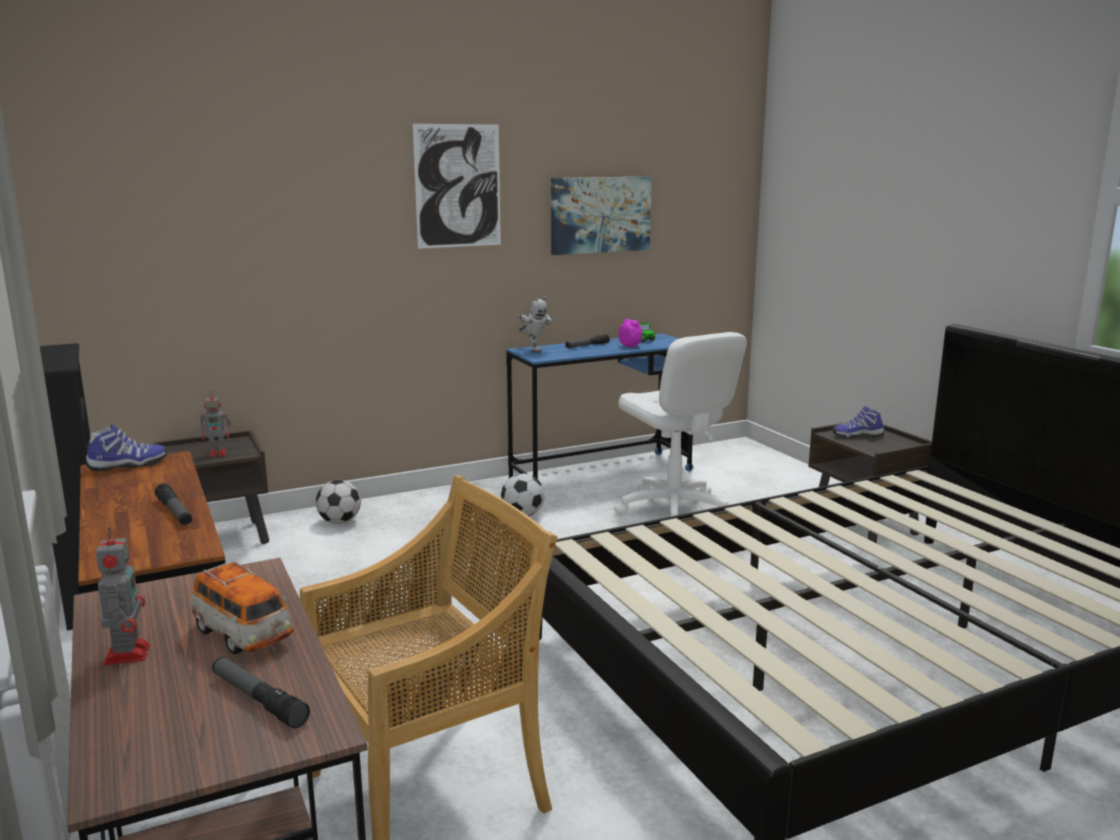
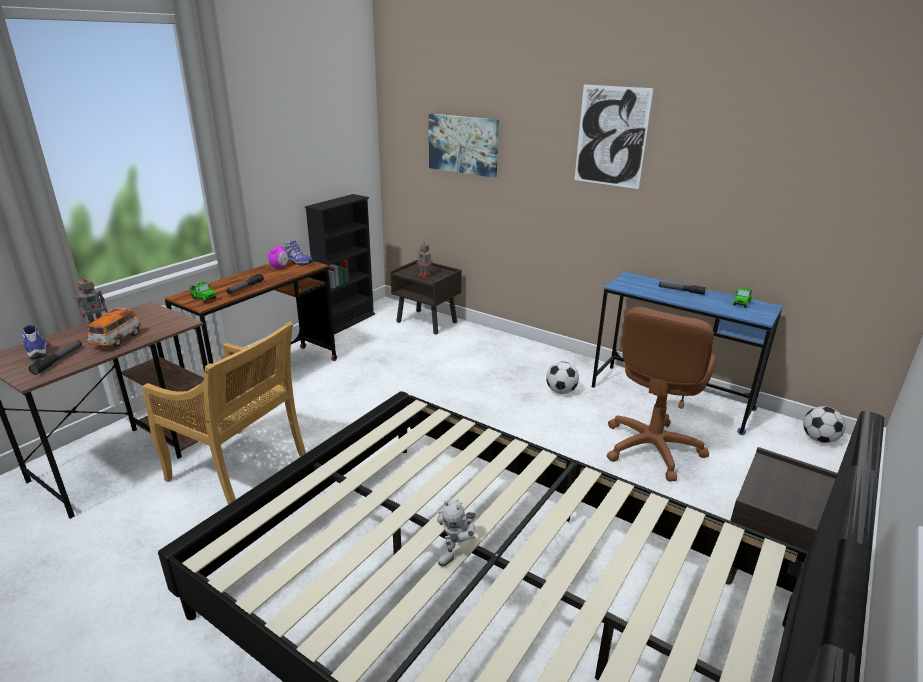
camera: 60 degrees right, 10 degrees up
football [316,480,361,524] -> football moved to [803,406,846,443]
toy robot [518,297,553,353] -> toy robot moved to [437,499,476,567]
picture [551,176,652,255] -> picture moved to [429,114,499,178]
white office chair [614,332,747,516] -> brown office chair [607,307,716,481]
alarm clock [619,319,642,347] -> alarm clock moved to [268,246,288,269]
shoe [833,406,884,438] -> shoe moved to [22,325,49,360]
none -> toy car [190,282,217,303]

